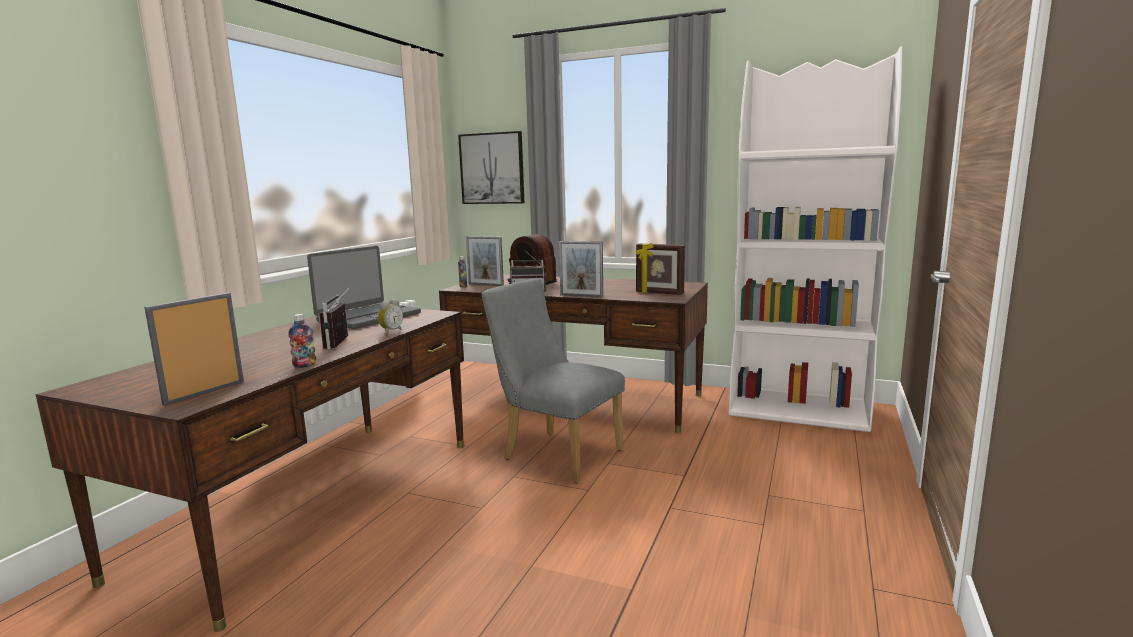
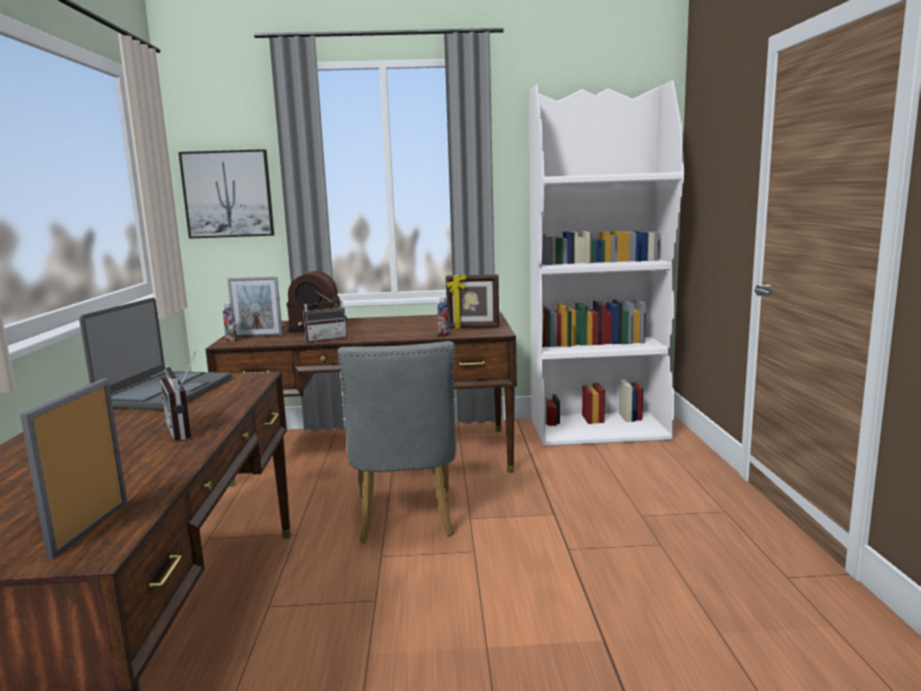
camera: 25 degrees left, 0 degrees up
bottle [288,314,316,368] -> bottle moved to [437,297,450,337]
alarm clock [378,299,403,334] -> none
grey chair [481,279,625,483] -> grey chair turned 105 degrees counterclockwise [337,341,456,543]
picture frame [559,241,603,297] -> none

